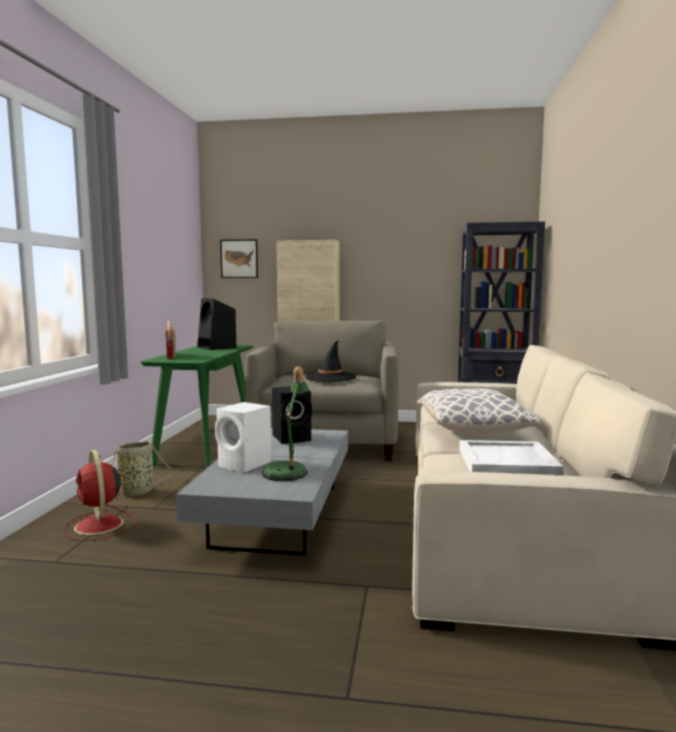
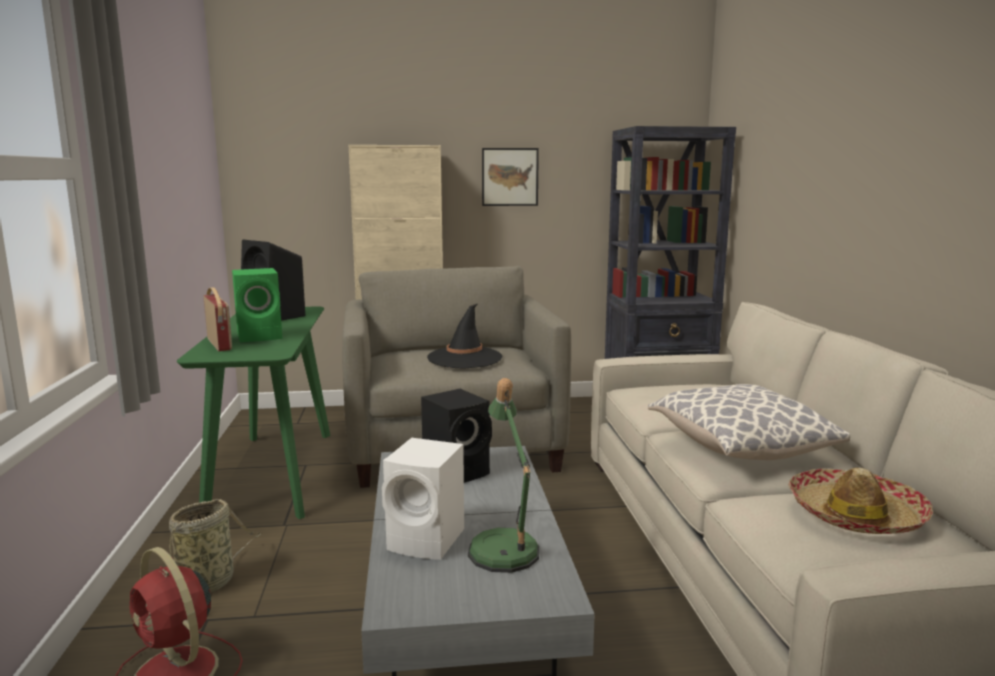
camera: 15 degrees left, 5 degrees up
picture [220,239,258,278] -> picture moved to [482,148,539,206]
white tray [459,440,564,475] -> hat [788,468,933,534]
none -> green speaker [232,268,282,342]

